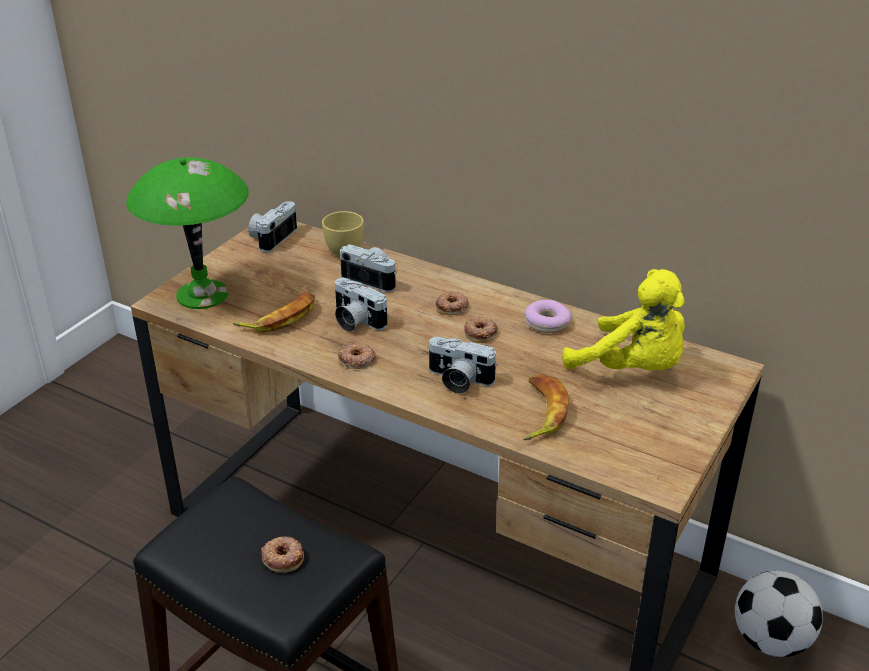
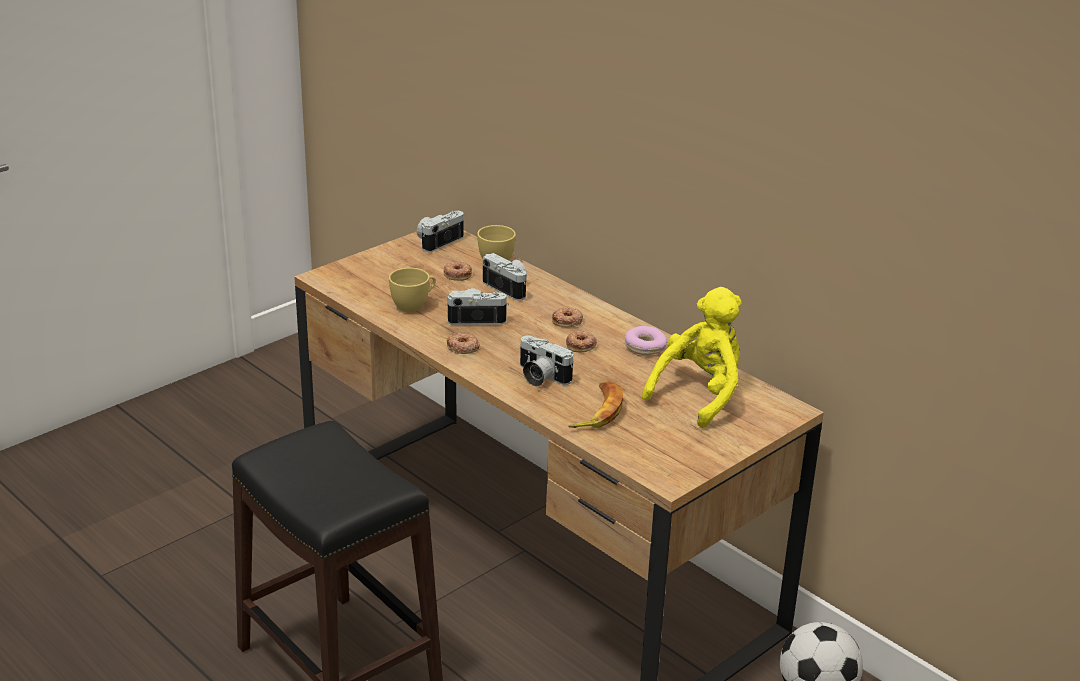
camera: 15 degrees right, 5 degrees down
green table lamp [126,157,249,309] -> none
banana [233,293,315,332] -> yellow cup [389,268,436,312]
donut [261,536,304,572] -> donut moved to [443,261,472,281]
camera [335,278,387,332] -> camera turned 120 degrees clockwise [445,288,509,325]
yellow plush toy [562,269,685,370] -> yellow plush toy turned 105 degrees counterclockwise [642,287,742,428]

